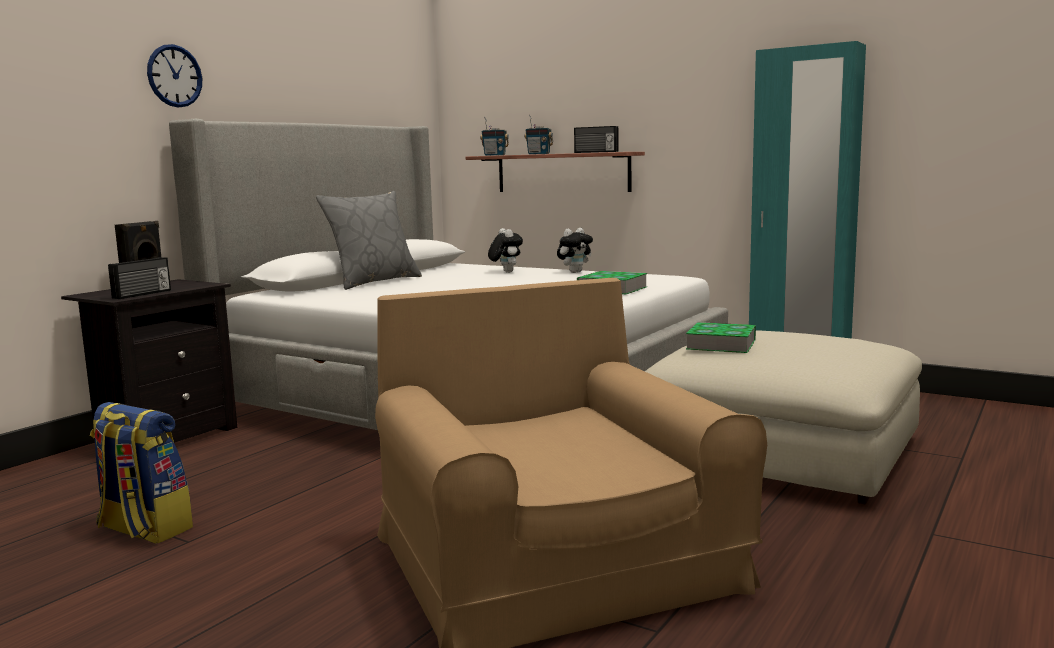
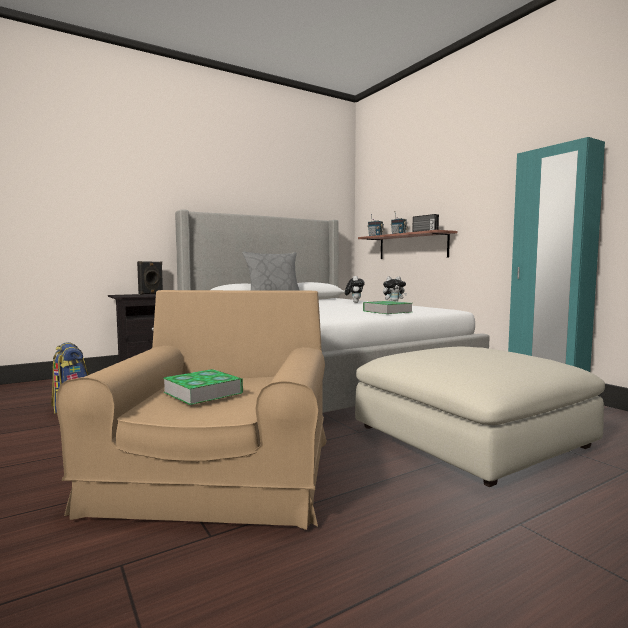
camera: 25 degrees right, 5 degrees down
radio [108,257,171,299] -> none
wall clock [147,44,202,107] -> none
book [686,322,756,353] -> book moved to [163,369,243,405]

